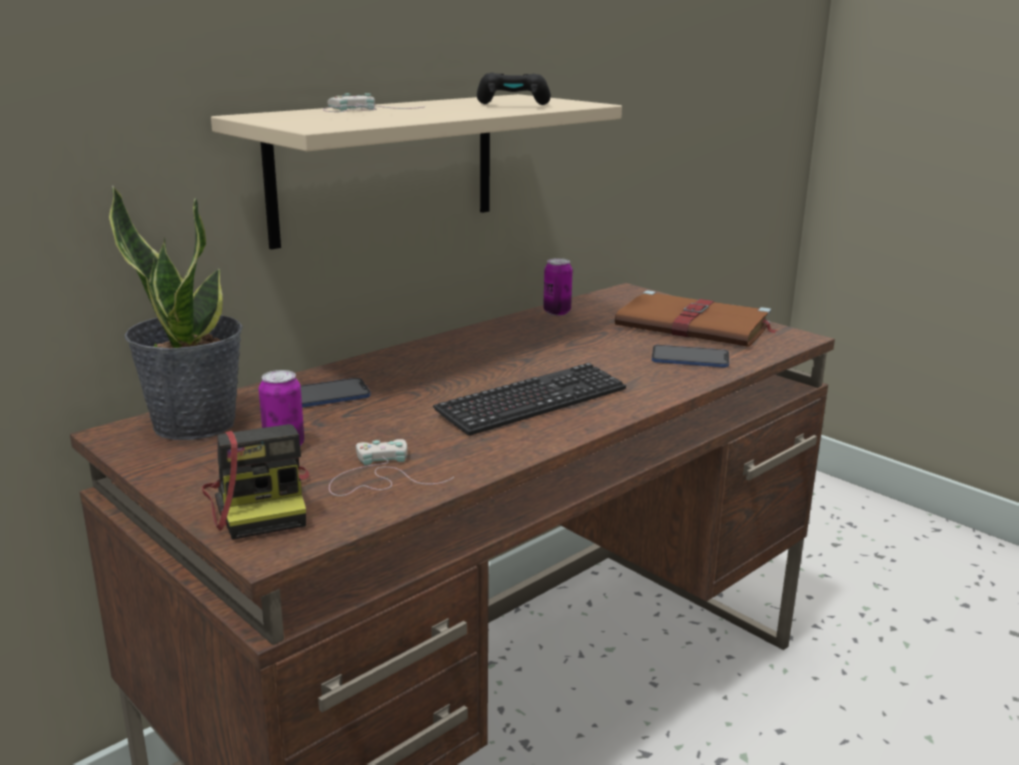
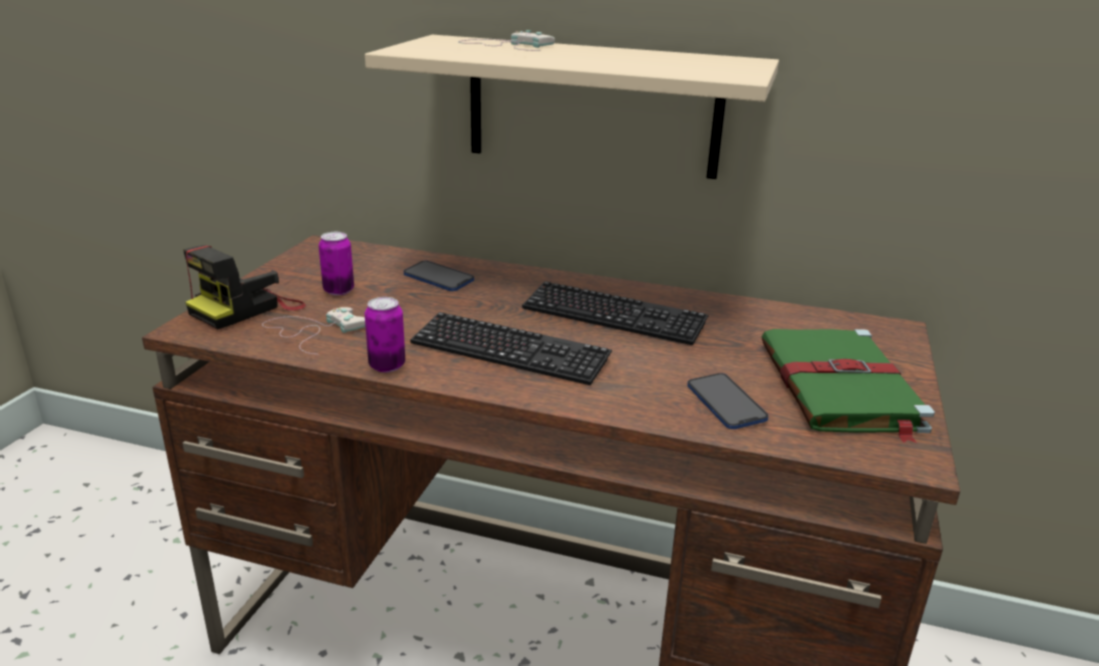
camera: 60 degrees right, 5 degrees up
potted plant [109,185,243,440] -> none
black game controller [477,72,551,105] -> none
can [543,258,573,315] -> can moved to [365,297,405,372]
brown book [615,290,779,347] -> green book [762,329,935,443]
none -> keyboard [522,281,708,345]

